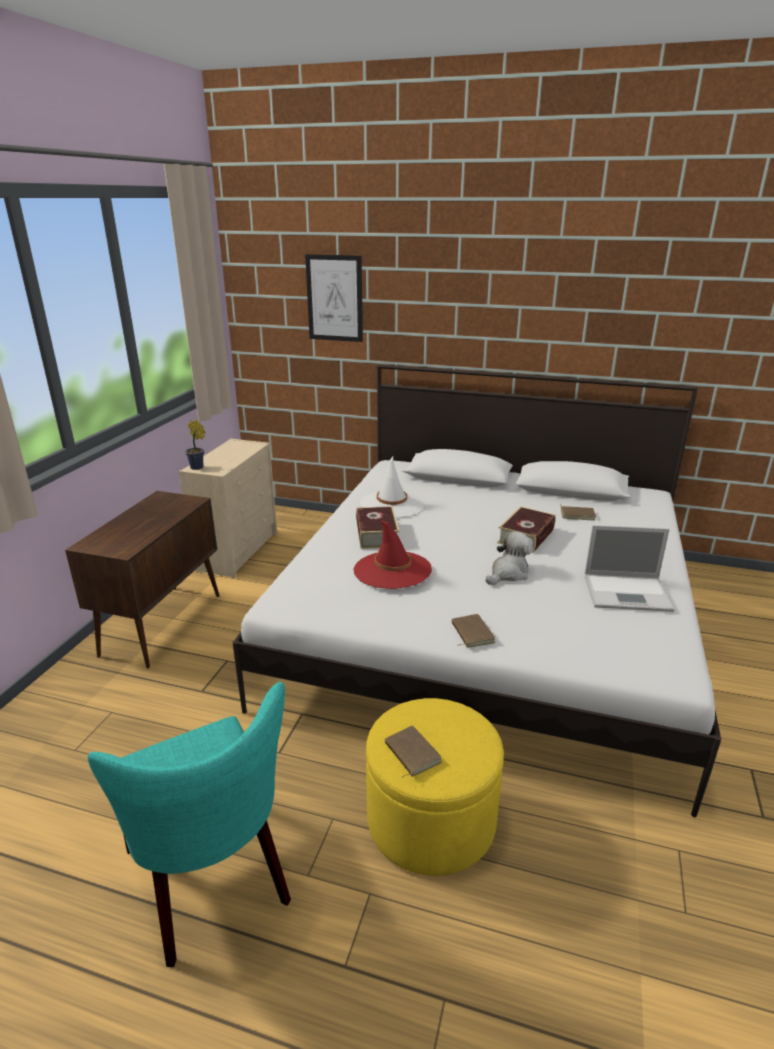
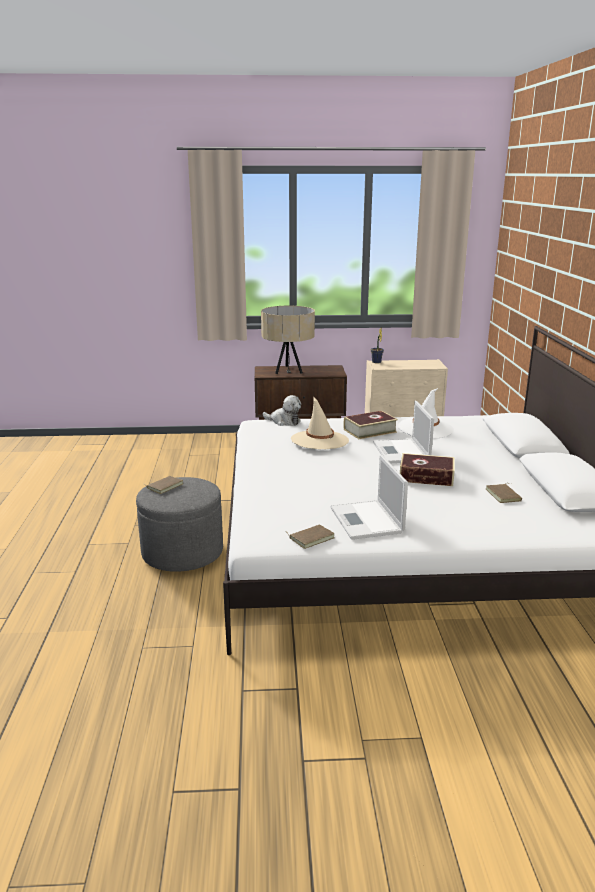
camera: 70 degrees right, 5 degrees down
turquoise chair [88,682,291,967] -> none
picture [305,254,363,342] -> none
red hat [354,520,432,589] -> beige hat [291,396,349,449]
yellow ottoman [366,698,504,876] -> grey ottoman [136,477,223,572]
brown book [452,614,495,648] -> brown book moved to [287,524,335,549]
plush toy [486,531,533,585] -> plush toy moved to [263,395,301,426]
none -> beige table lamp [261,306,315,374]
none -> laptop [373,401,434,463]

